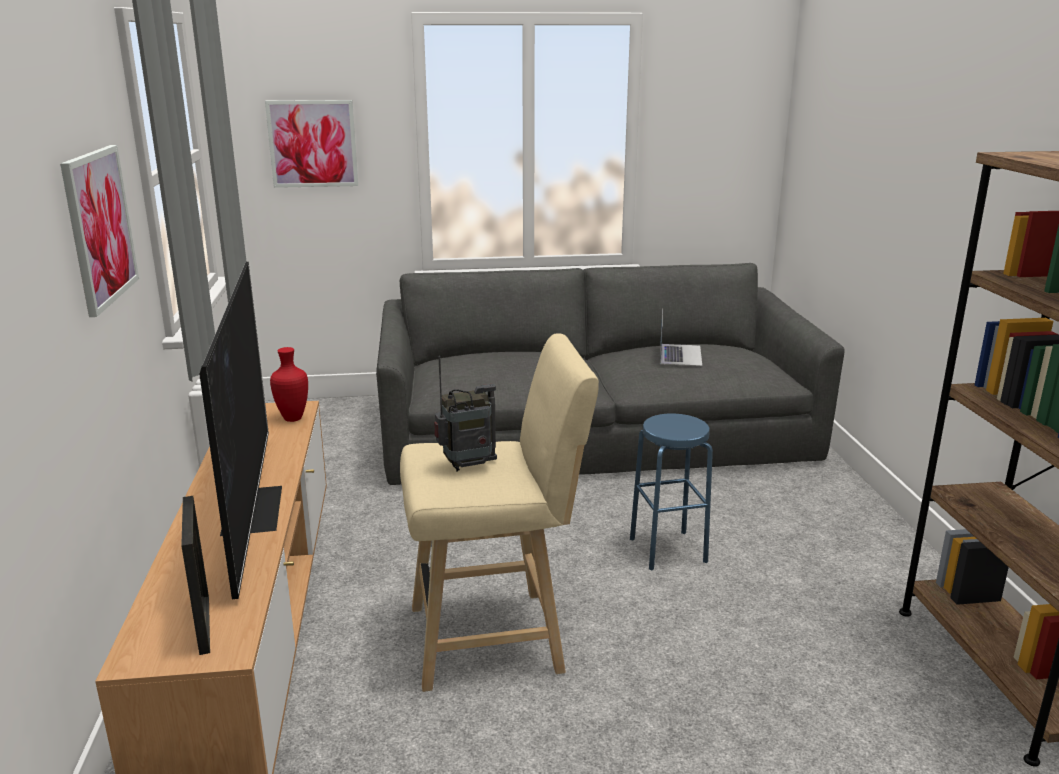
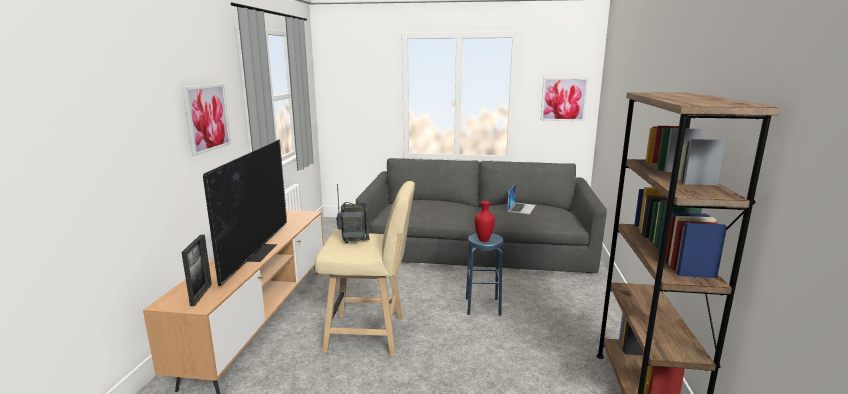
camera: 15 degrees right, 5 degrees down
picture [265,100,358,188] -> picture moved to [541,77,588,121]
red vase [270,347,308,422] -> red vase moved to [475,201,495,242]

